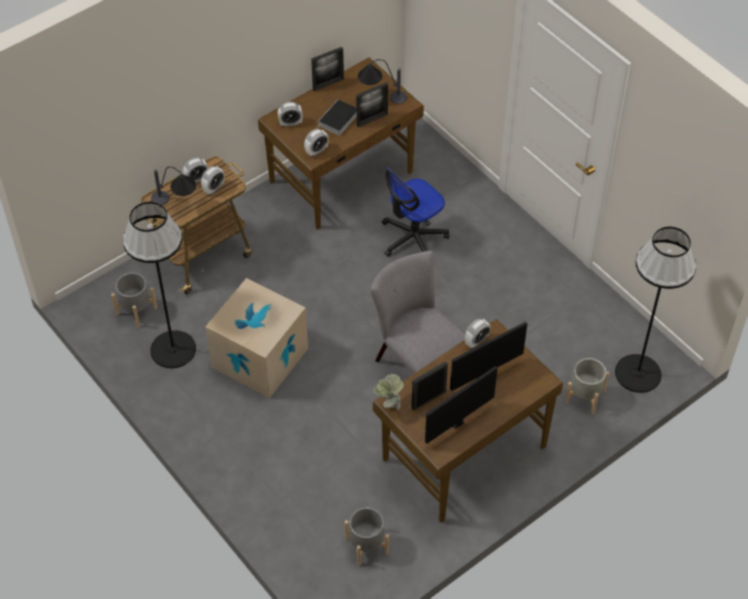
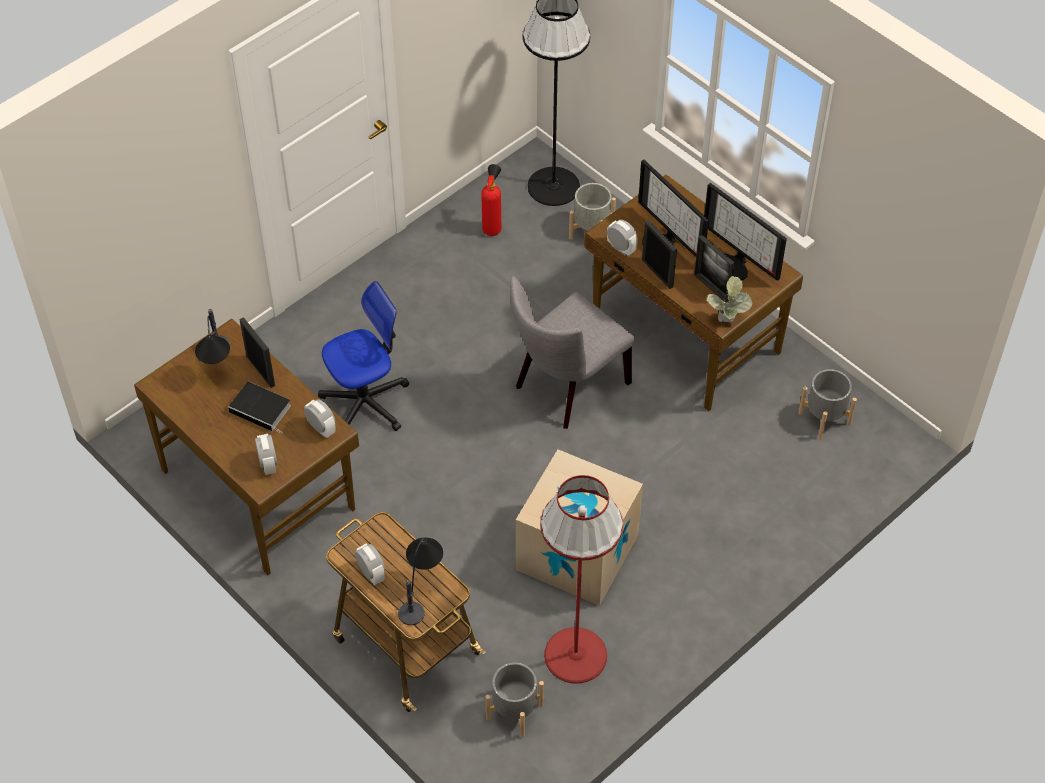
camera: 95 degrees left, 0 degrees up
black floor lamp [123,202,196,368] -> red floor lamp [540,475,623,684]
alarm clock [201,166,225,195] -> none
picture frame [311,47,344,91] -> picture frame moved to [642,220,677,289]
office chair [382,166,450,257] -> office chair turned 75 degrees counterclockwise [318,281,409,431]
none -> fire extinguisher [481,164,501,236]

